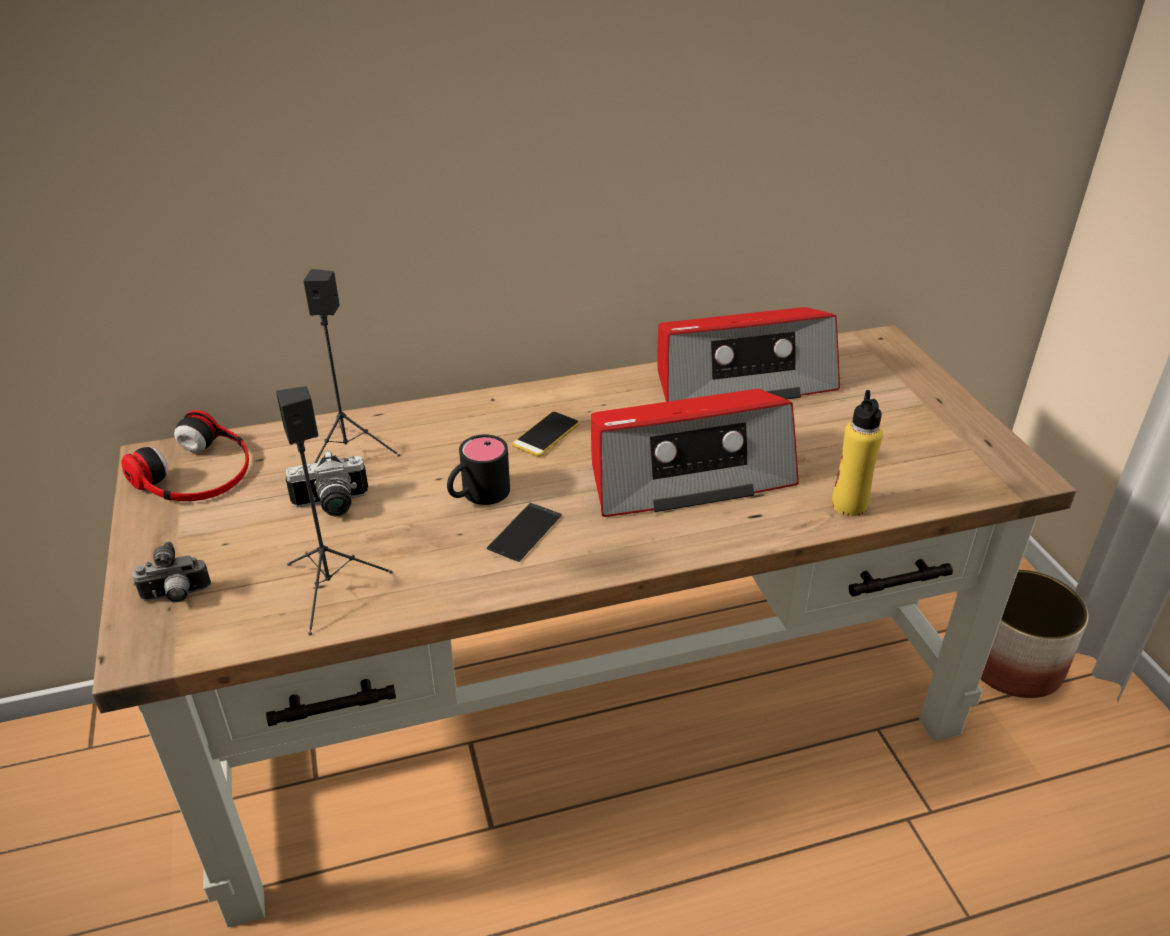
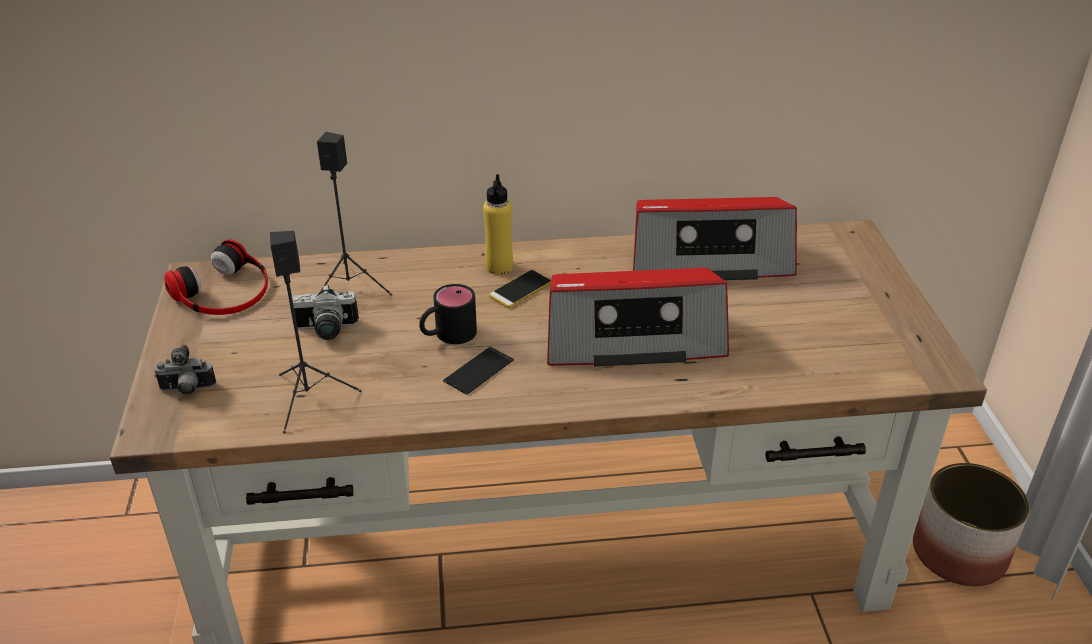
camera: 10 degrees right, 0 degrees up
yellow bottle [832,390,883,516] -> yellow bottle moved to [483,174,513,275]

